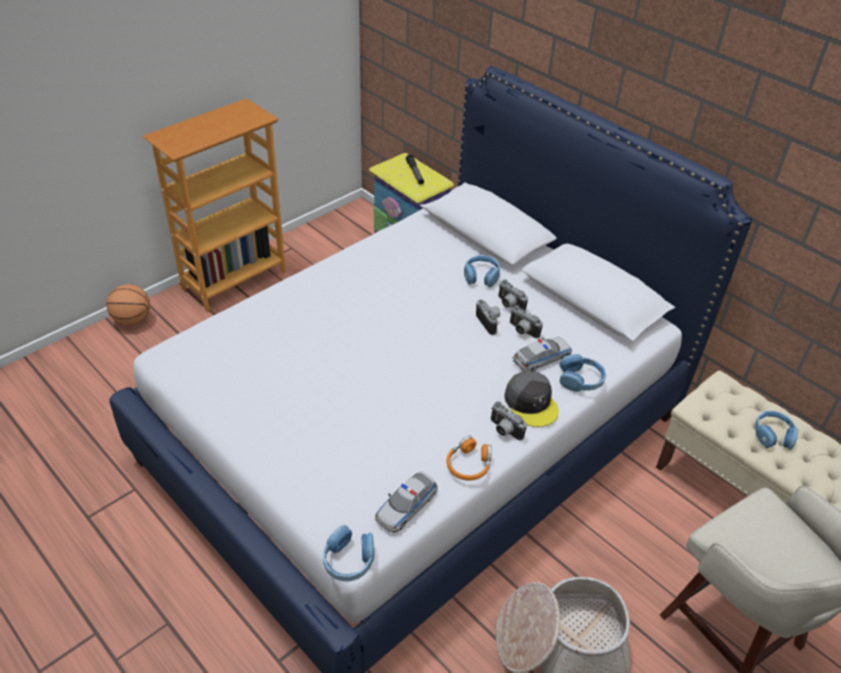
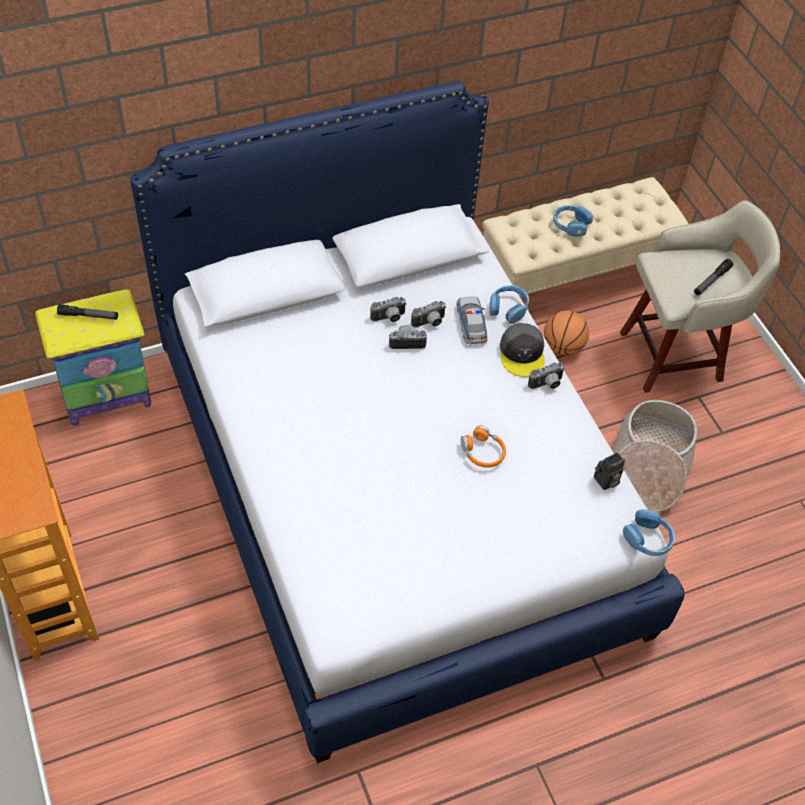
camera: 70 degrees left, 10 degrees up
basketball [107,284,150,326] -> basketball moved to [544,310,589,355]
toy car [375,471,438,533] -> camera [594,452,625,490]
orange headphones [447,436,492,480] -> orange headphones moved to [461,425,506,467]
blue headphones [464,255,500,288] -> none
grey cap [504,371,559,427] -> grey cap turned 90 degrees clockwise [500,323,545,377]
none -> flashlight [694,259,733,295]

